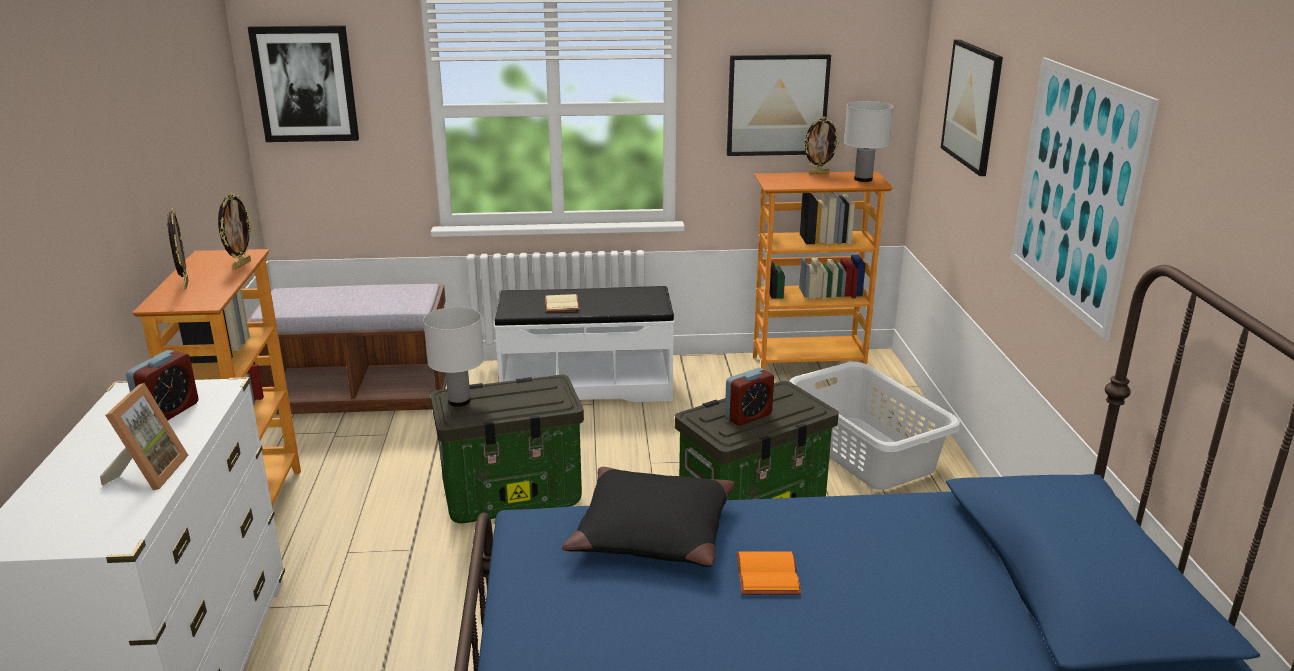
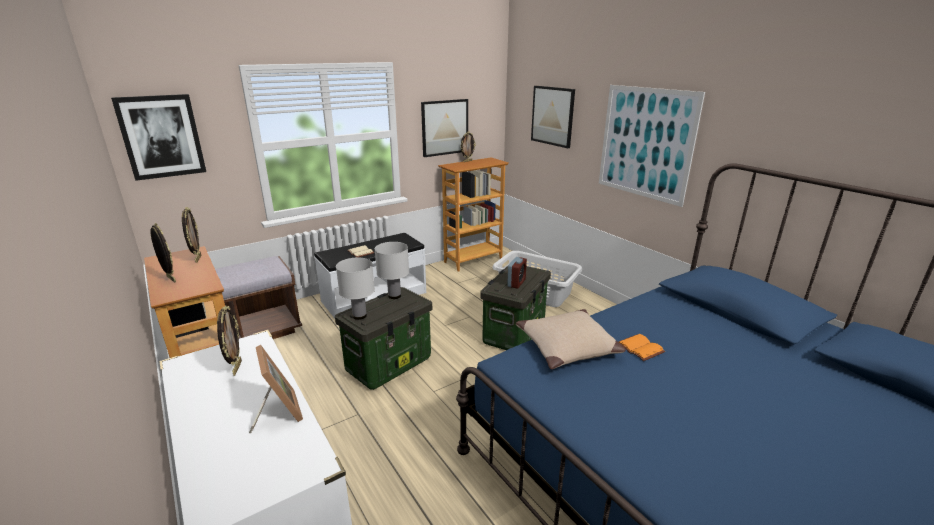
camera: 30 degrees left, 0 degrees up
alarm clock [126,350,199,421] -> picture frame [217,306,242,376]
black pillow [562,467,735,567] -> beige pillow [516,309,626,369]
white table lamp [844,101,894,182] -> white table lamp moved to [375,242,409,299]

